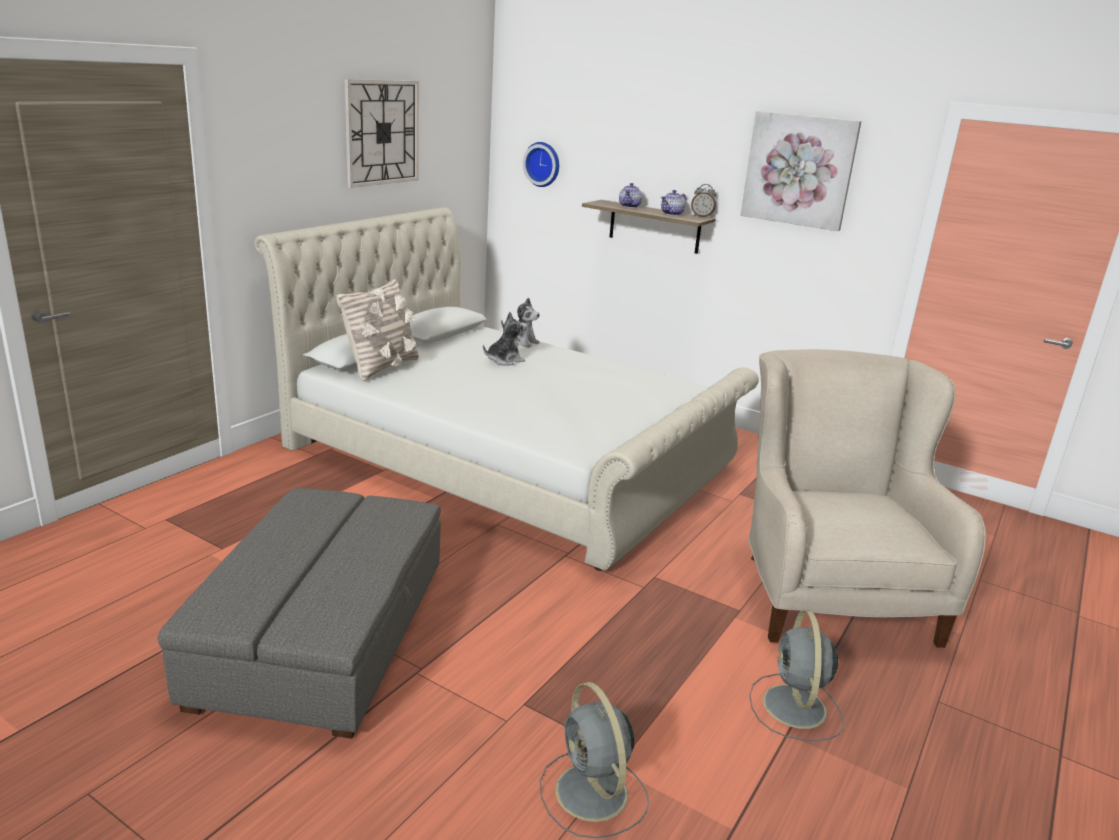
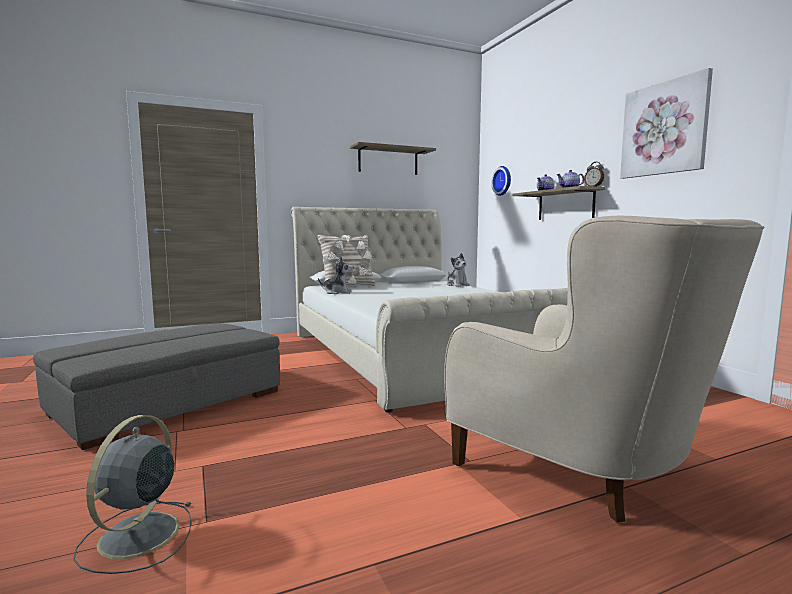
camera: 35 degrees right, 15 degrees down
wall clock [345,79,419,188] -> shelf [350,142,436,175]
plush toy [483,312,527,366] -> plush toy moved to [318,256,353,294]
beige armchair [749,349,986,648] -> beige armchair turned 105 degrees clockwise [444,216,765,523]
grey fan [749,610,844,741] -> none

